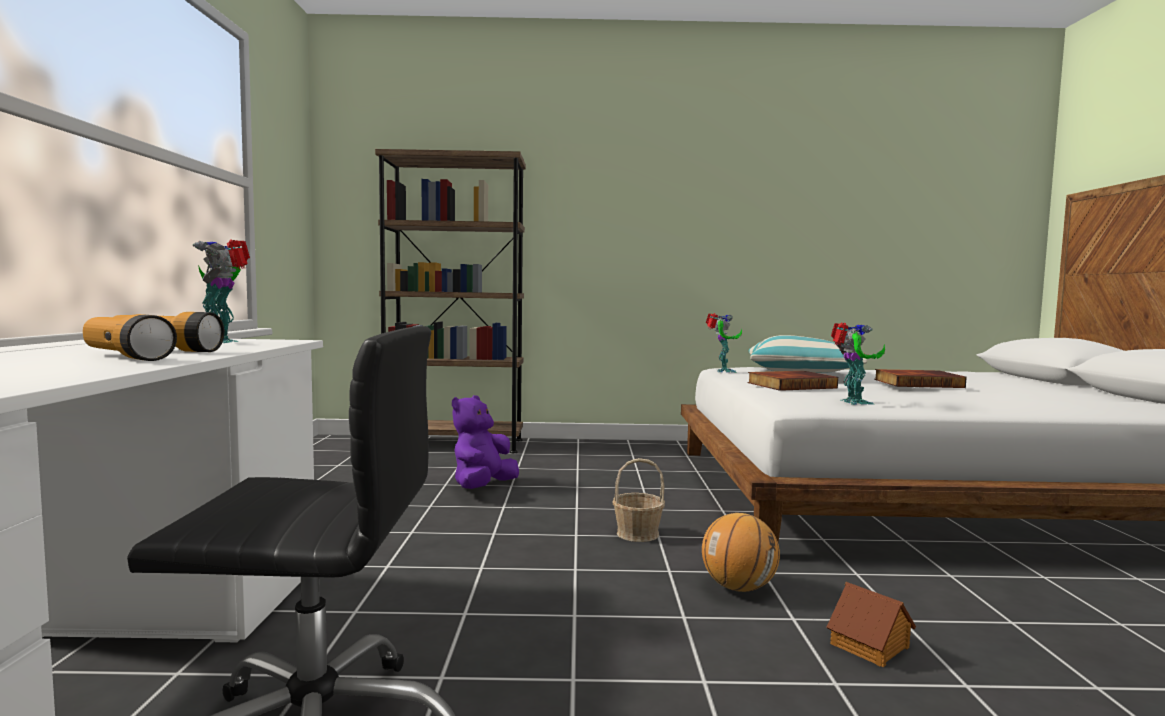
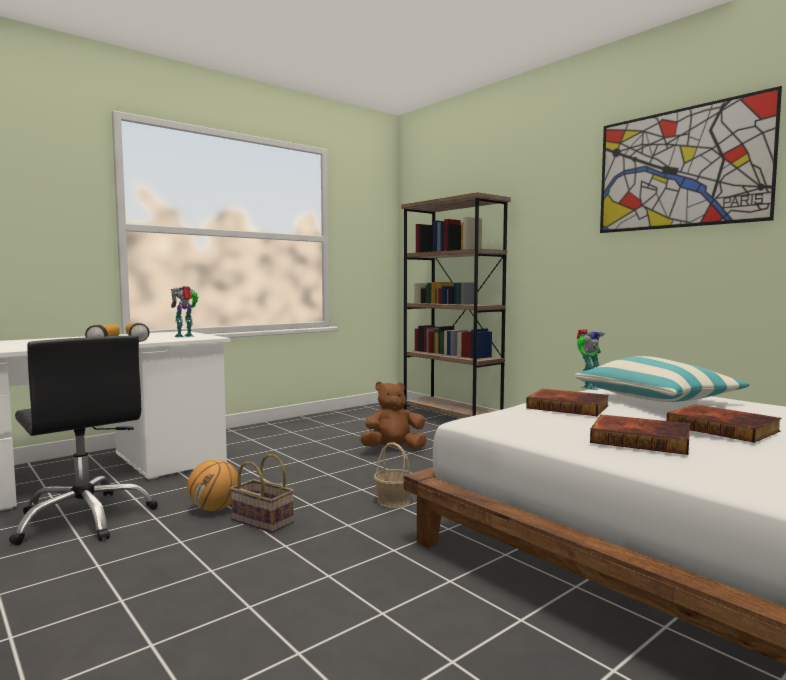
camera: 50 degrees right, 0 degrees up
purple plush toy [452,395,519,489] -> brown plush toy [360,382,427,449]
basketball [702,513,780,592] -> basketball moved to [187,459,238,511]
toy house [827,582,916,667] -> none
toy robot [831,323,885,405] -> none
none -> basket [230,454,294,533]
none -> book [590,415,690,455]
none -> picture [600,86,782,233]

